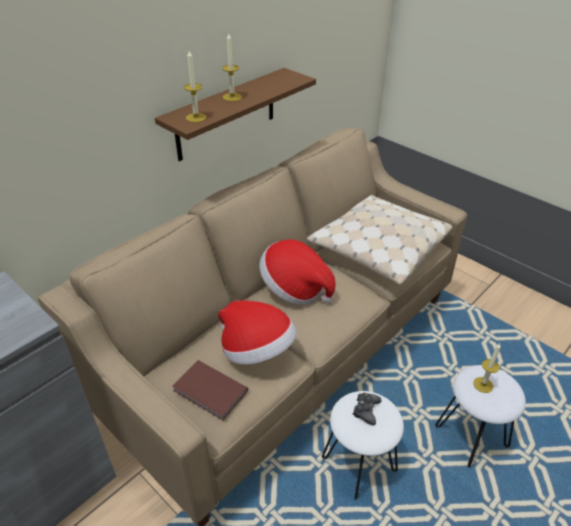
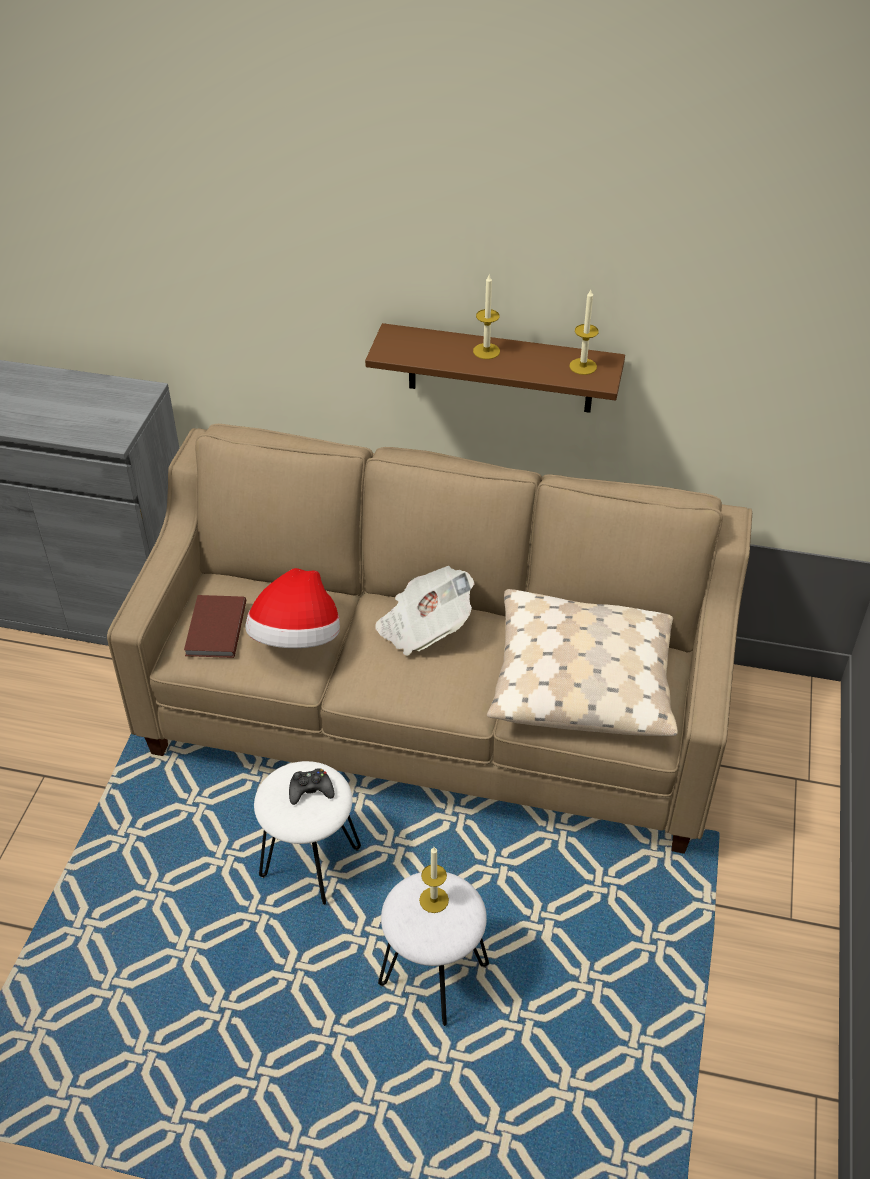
camera: 60 degrees right, 5 degrees up
candle [184,51,206,122] -> candle moved to [569,290,599,375]
hat [259,239,335,305] -> newspaper [375,566,475,656]

